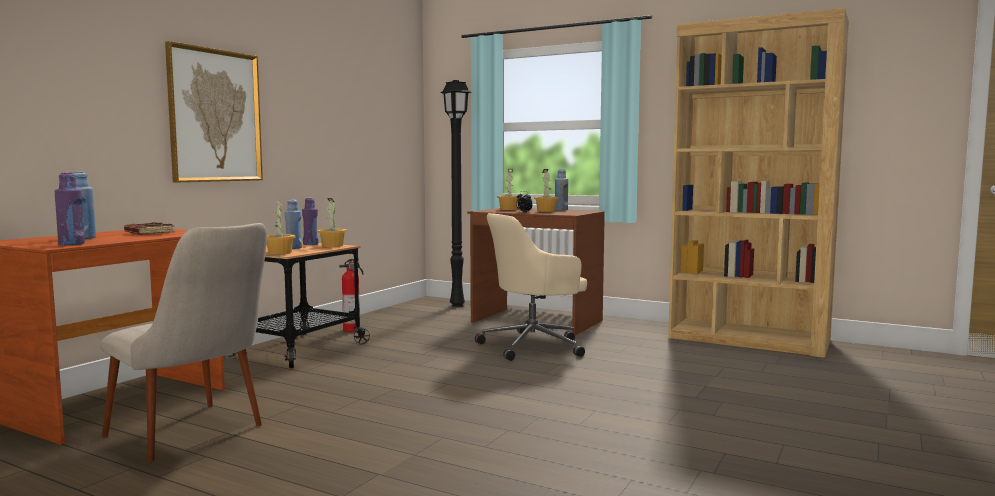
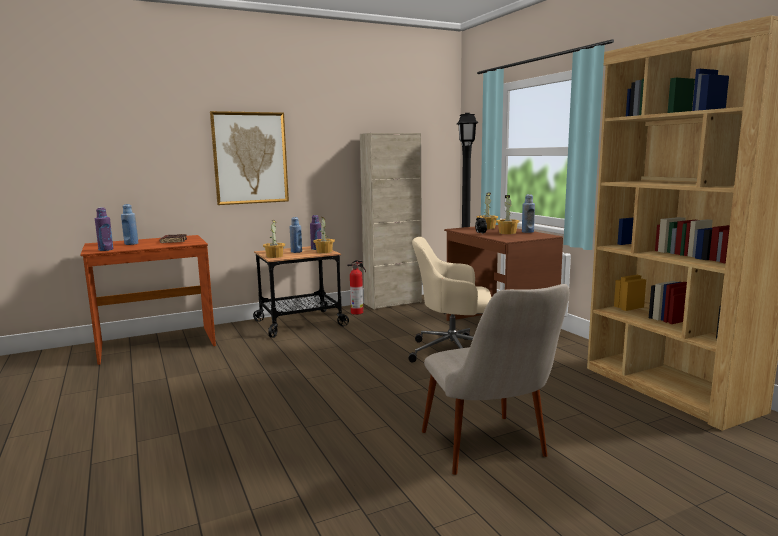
camera: 35 degrees right, 5 degrees up
beige chair [100,223,267,462] -> beige chair moved to [422,284,569,475]
none -> beige cabinet [360,133,422,310]

